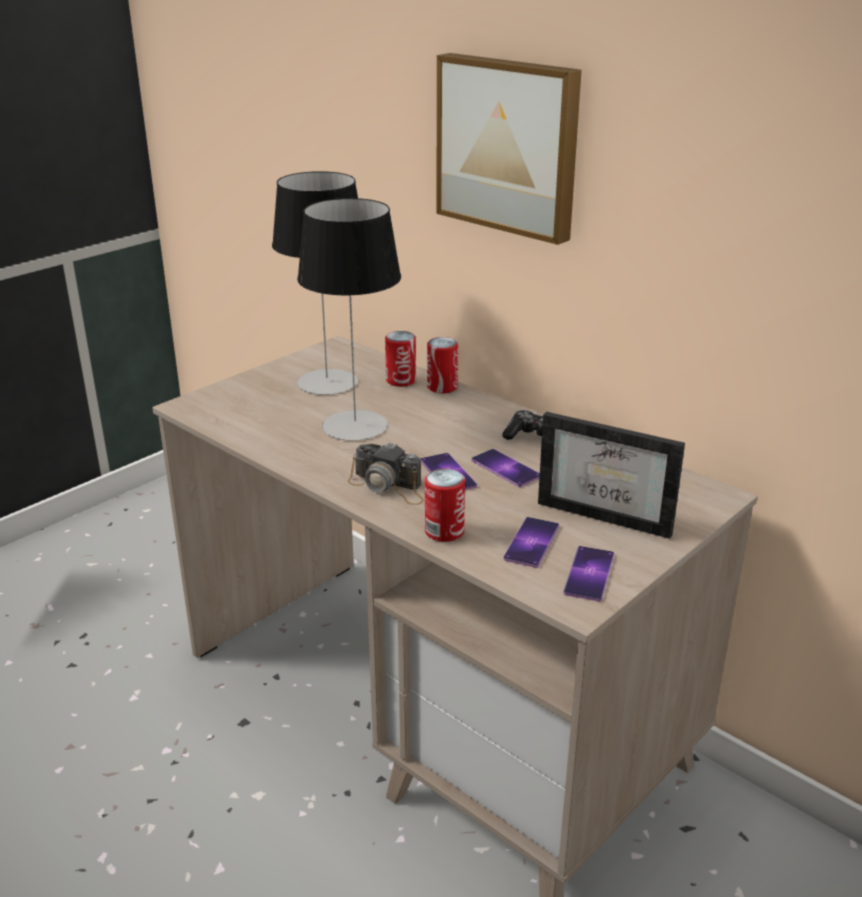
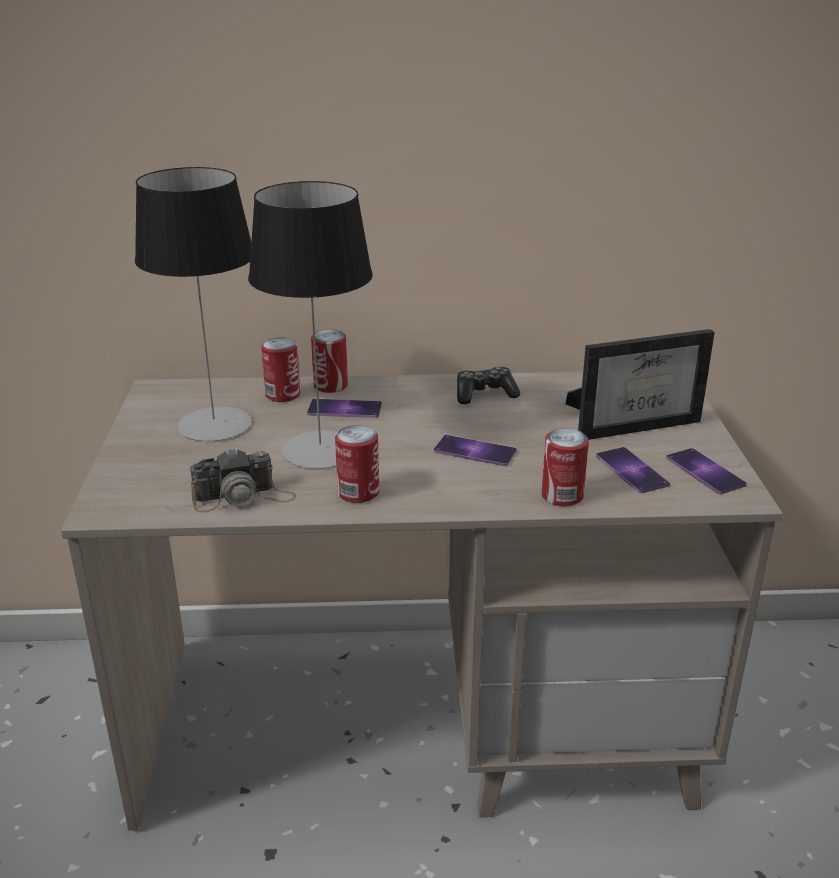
camera: 45 degrees left, 0 degrees up
camera [347,442,424,505] -> camera moved to [190,447,296,512]
picture [436,53,582,245] -> none
phone [471,449,540,487] -> phone moved to [307,399,382,418]
none -> can [335,425,379,503]

